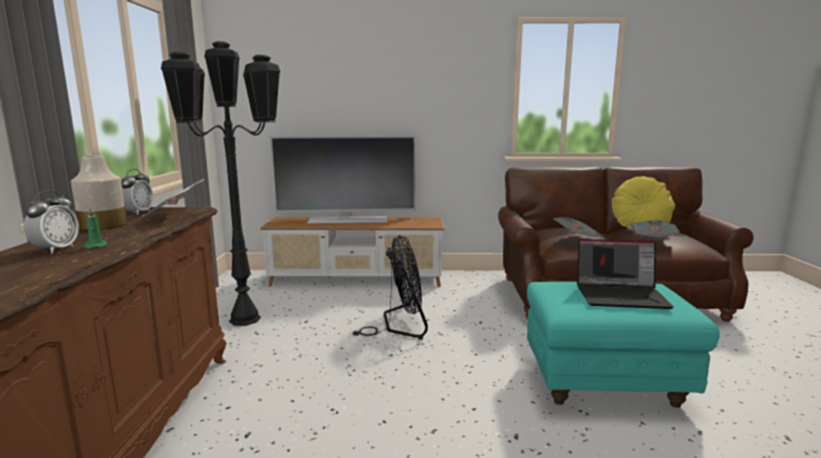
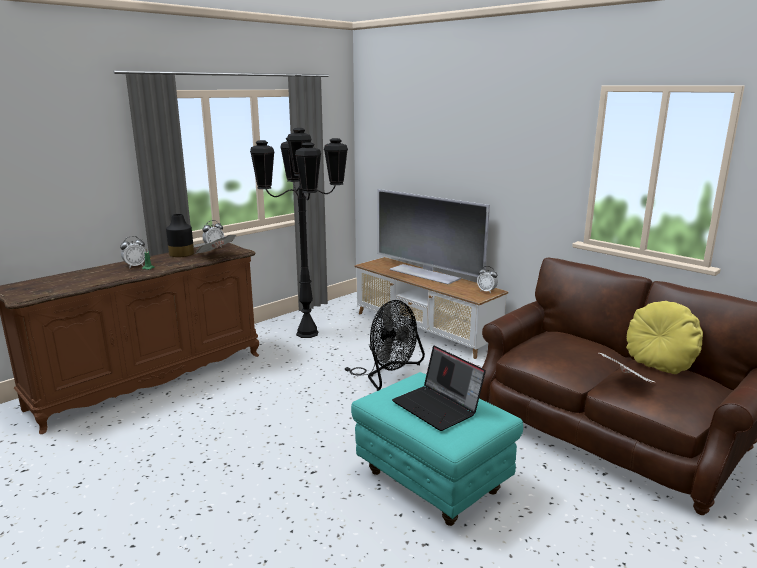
camera: 45 degrees right, 5 degrees up
beige vase [71,156,127,230] -> black vase [166,214,194,257]
newspaper [553,217,598,237] -> none
none -> alarm clock [477,266,498,293]

